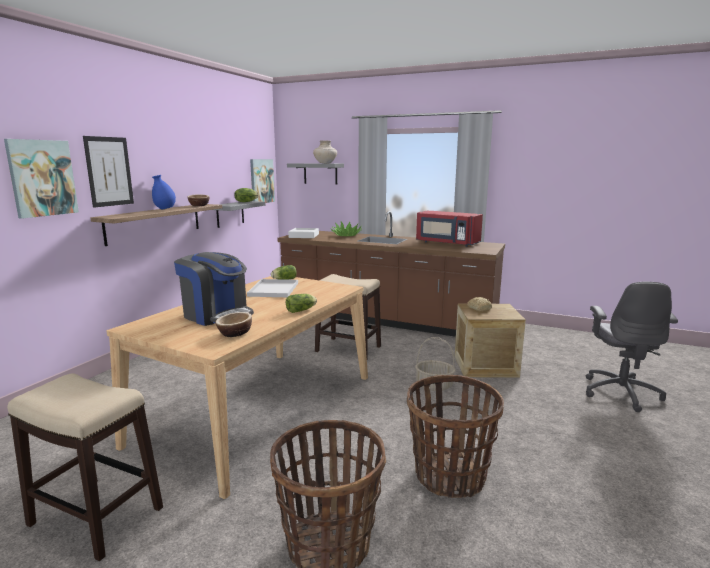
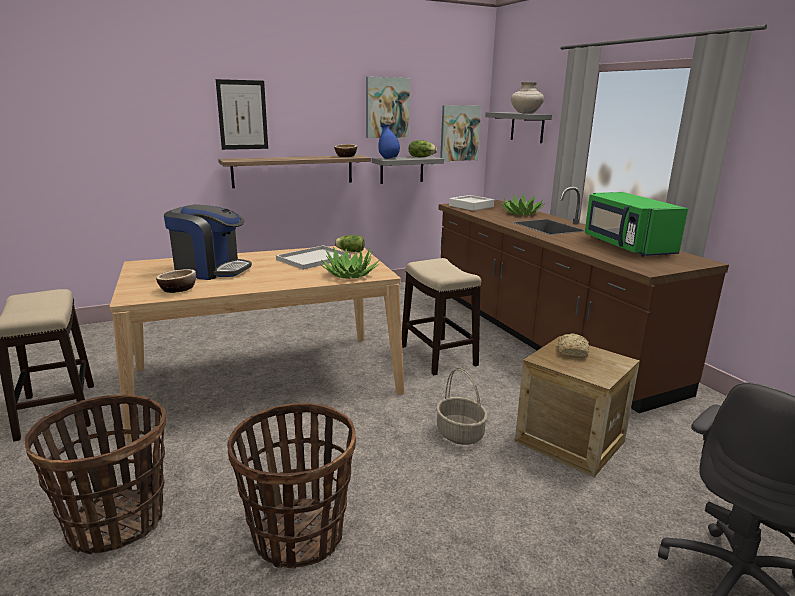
camera: 40 degrees right, 5 degrees up
picture [4,139,79,219] -> picture moved to [366,77,410,138]
blue vase [152,175,176,209] -> blue vase moved to [378,124,400,159]
coffee machine [174,252,254,326] -> coffee machine turned 60 degrees counterclockwise [164,204,252,280]
lettuce [286,294,317,313] -> none
red microwave [416,211,483,247] -> green microwave [585,192,688,257]
none -> potted plant [321,247,379,279]

